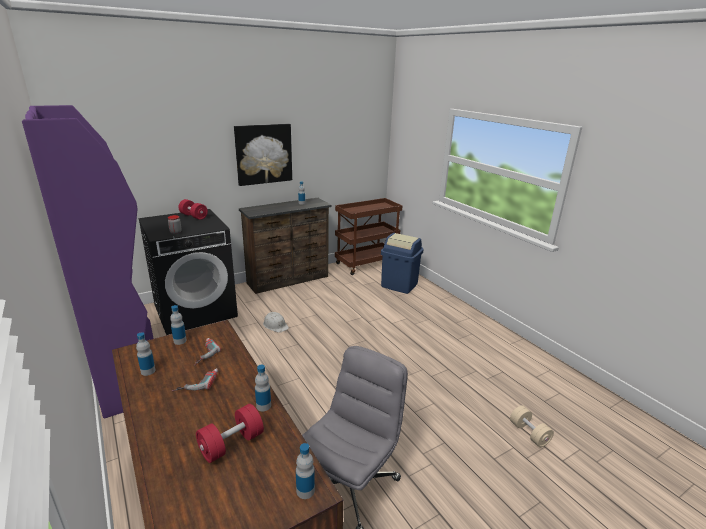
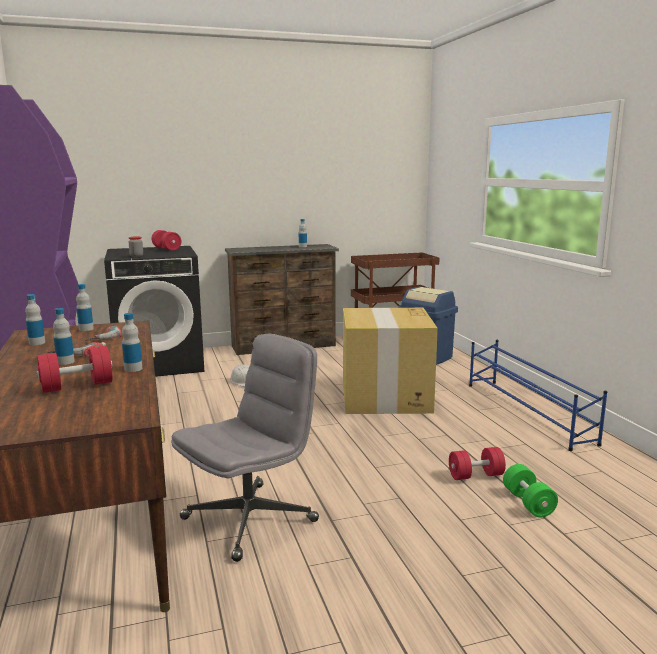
camera: 15 degrees right, 10 degrees down
picture [234,124,292,186] -> none
bottle [296,443,315,499] -> bottle moved to [53,308,75,365]
beige dumbbell [510,405,554,447] -> green dumbbell [503,464,558,517]
none -> cardboard box [343,308,438,414]
none -> red dumbbell [449,447,506,480]
none -> blue shoe rack [469,340,608,451]

